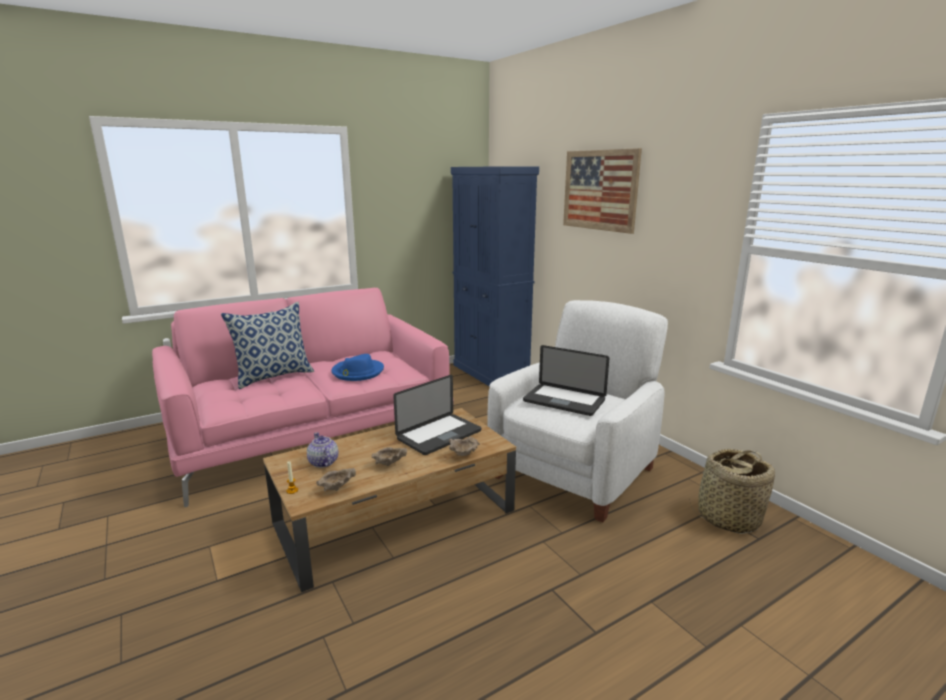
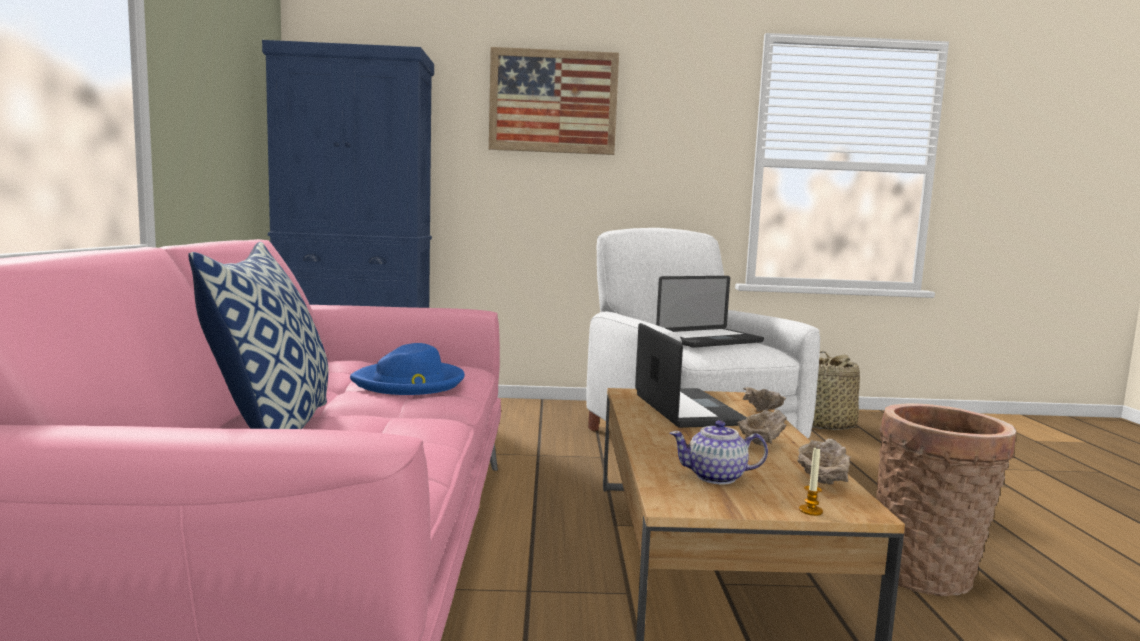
camera: 60 degrees left, 10 degrees down
none -> basket [876,403,1016,596]

